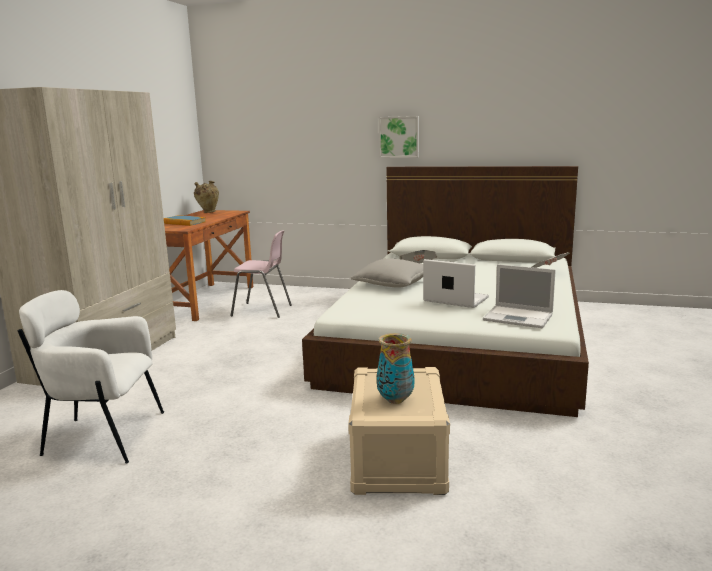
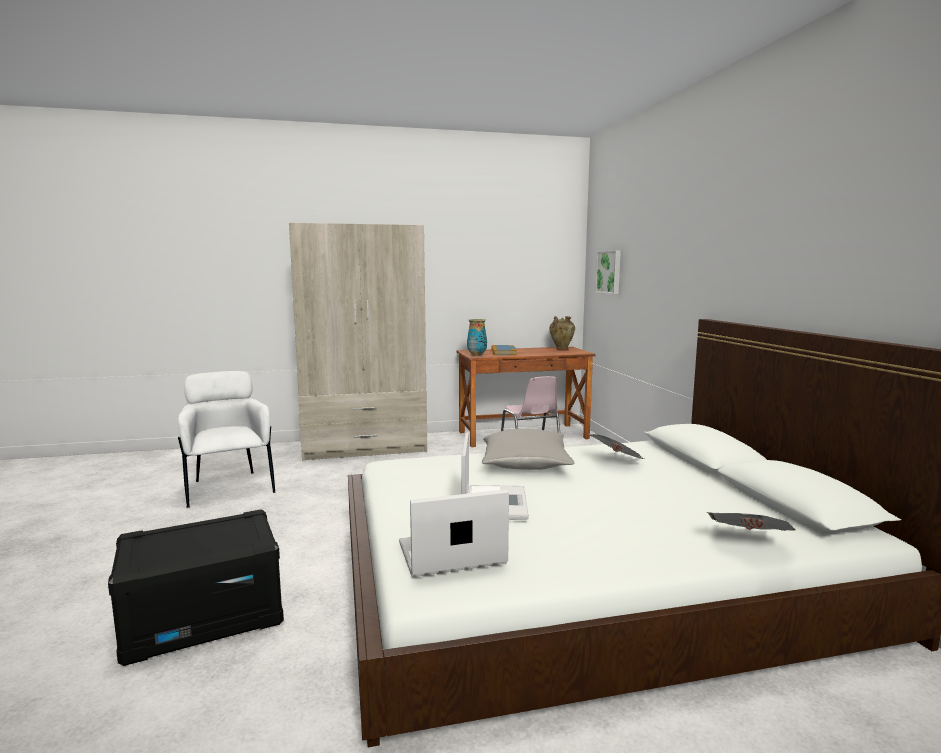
camera: 60 degrees right, 5 degrees down
beige storage box [348,367,450,495] -> black storage box [108,509,284,666]
vase [377,333,415,404] -> vase moved to [467,319,487,356]
picture [379,116,419,158] -> picture moved to [595,251,621,294]
laptop [483,264,556,328] -> laptop turned 75 degrees clockwise [399,489,509,577]

